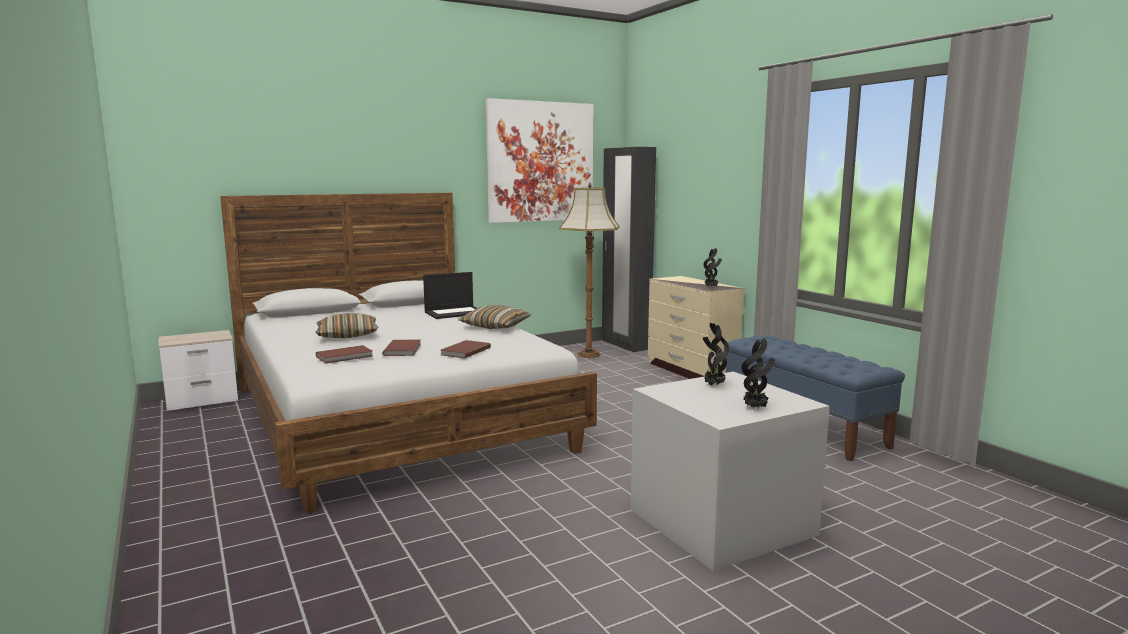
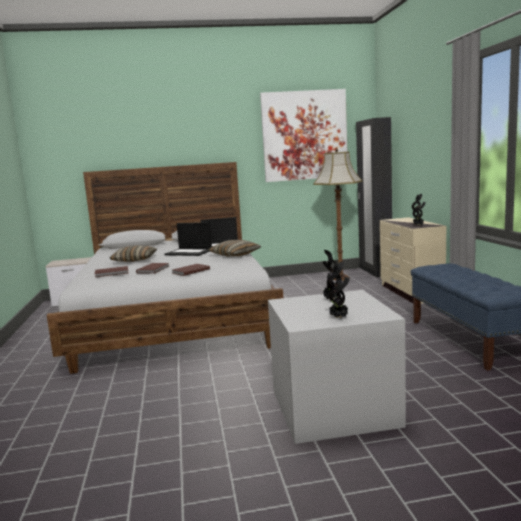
camera: 20 degrees right, 0 degrees up
none -> laptop [165,223,212,256]

